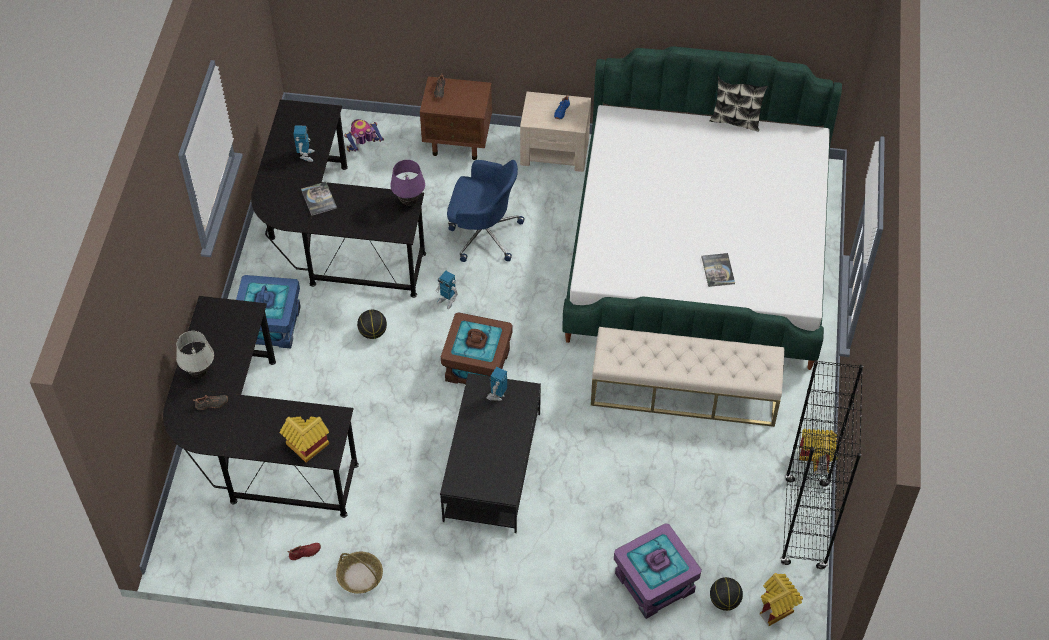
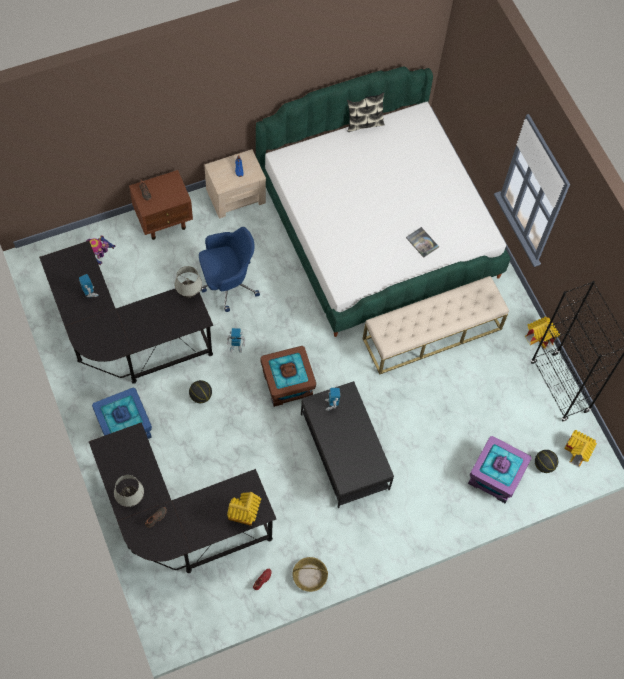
camera: 35 degrees left, 10 degrees up
book [301,182,337,216] -> none
purple table lamp [390,160,425,206] -> white table lamp [175,266,202,298]

